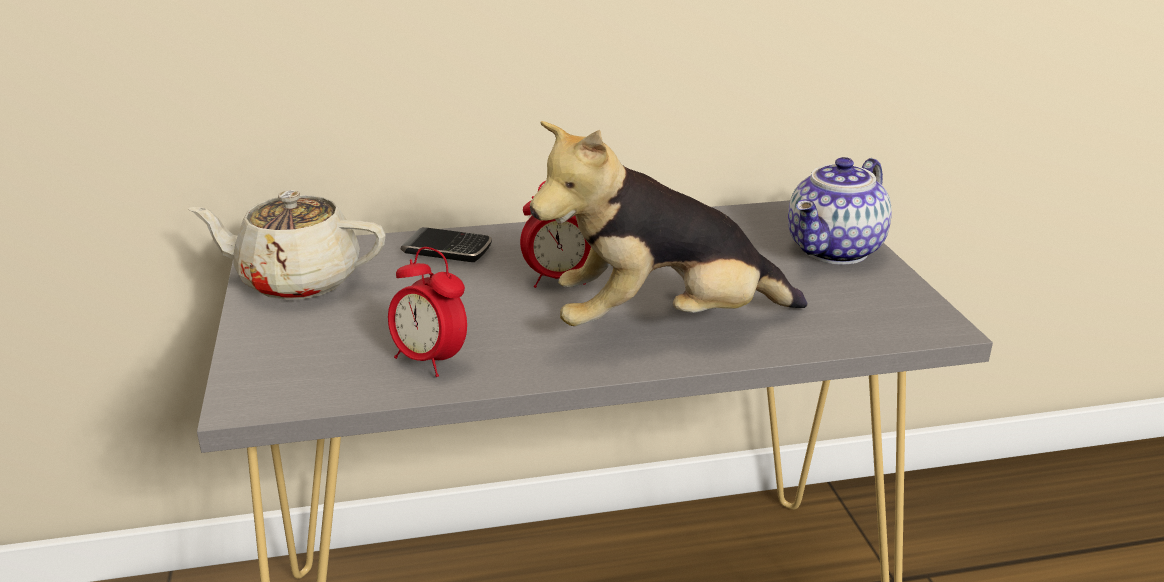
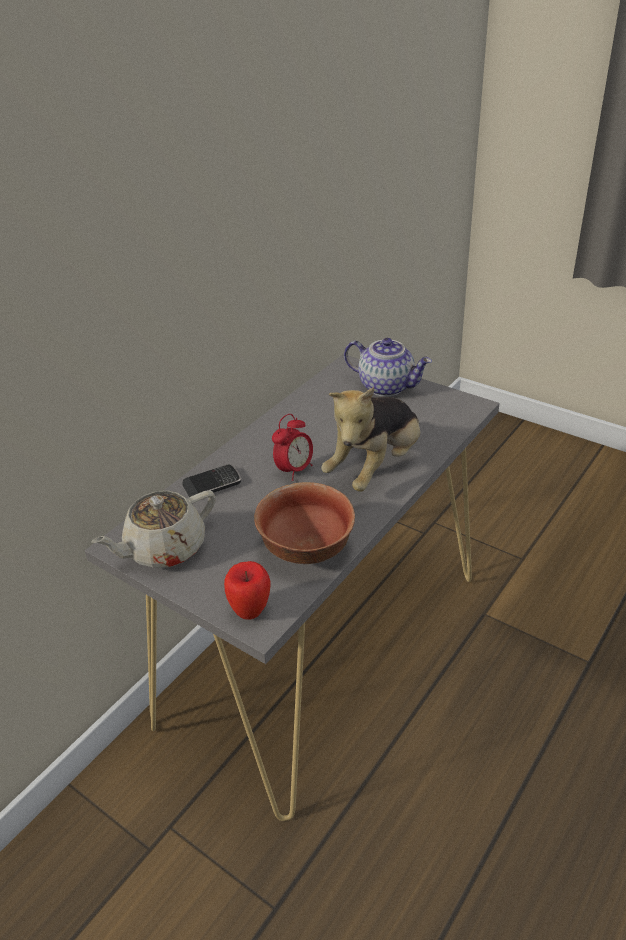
camera: 40 degrees left, 10 degrees up
alarm clock [388,247,467,377] -> bowl [254,482,355,564]
teapot [788,157,892,265] -> teapot turned 60 degrees counterclockwise [344,338,432,397]
none -> apple [224,561,271,620]

